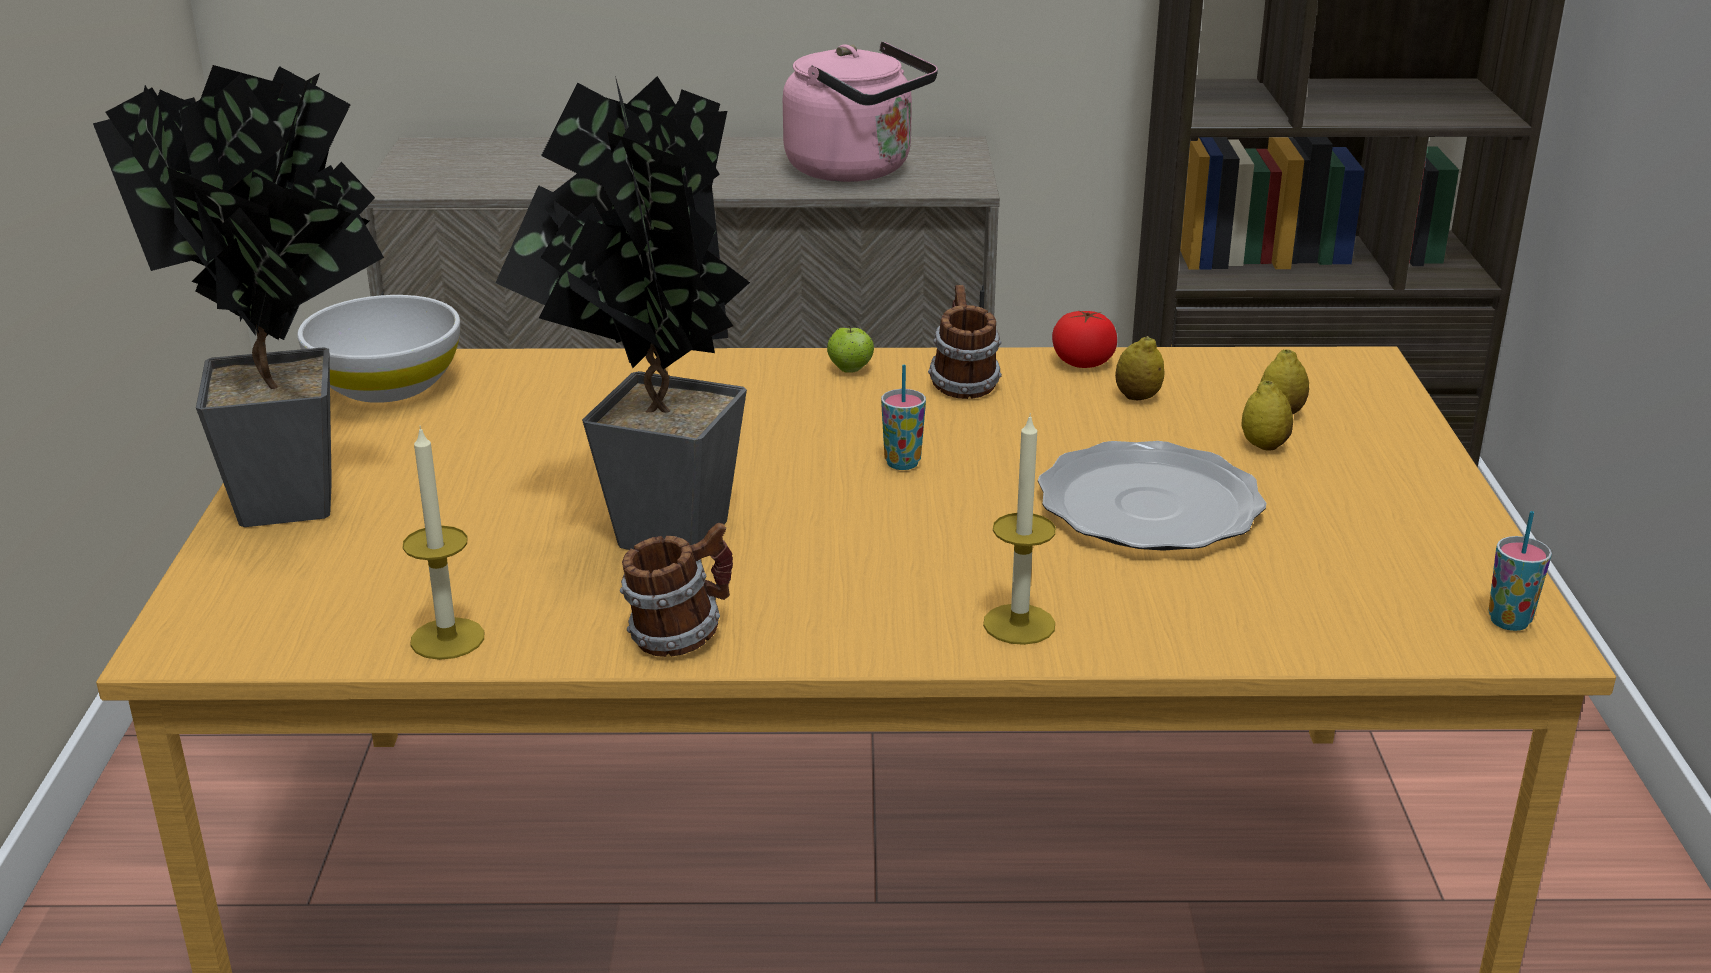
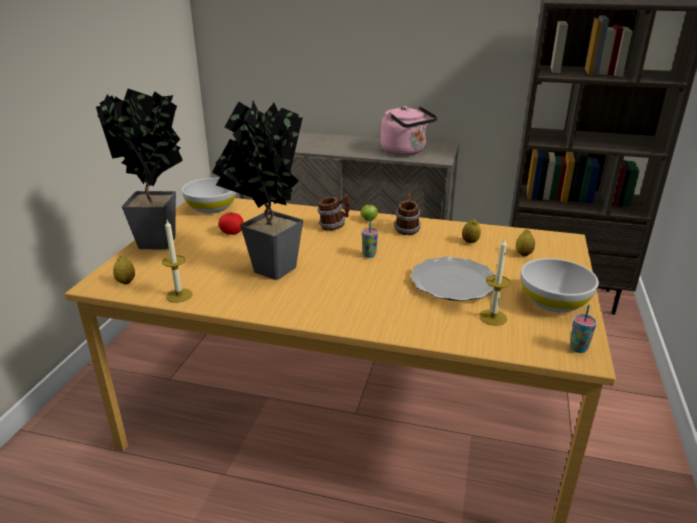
camera: 15 degrees right, 0 degrees up
mug [620,523,733,657] -> mug moved to [317,194,350,231]
candle [983,413,1056,645] -> candle moved to [479,237,511,325]
tomato [1052,310,1117,368] -> tomato moved to [218,213,244,235]
lemon [1242,380,1293,451] -> lemon moved to [113,256,135,284]
none -> white bowl [521,258,599,312]

